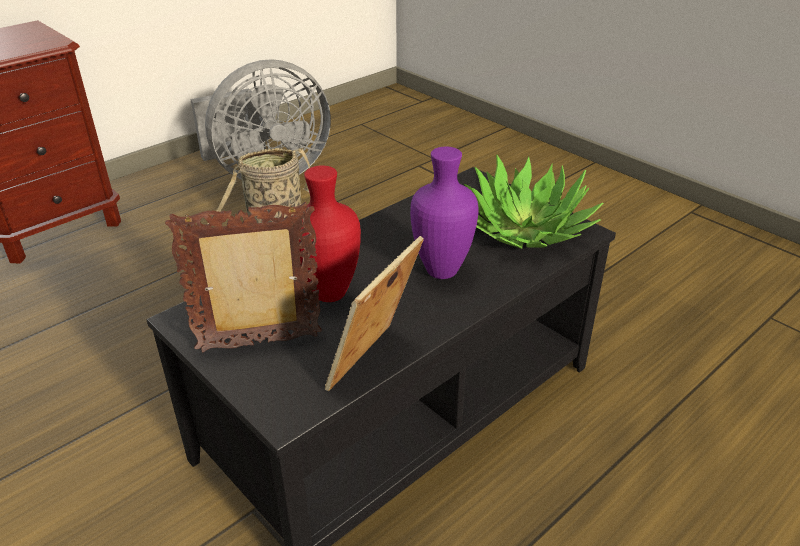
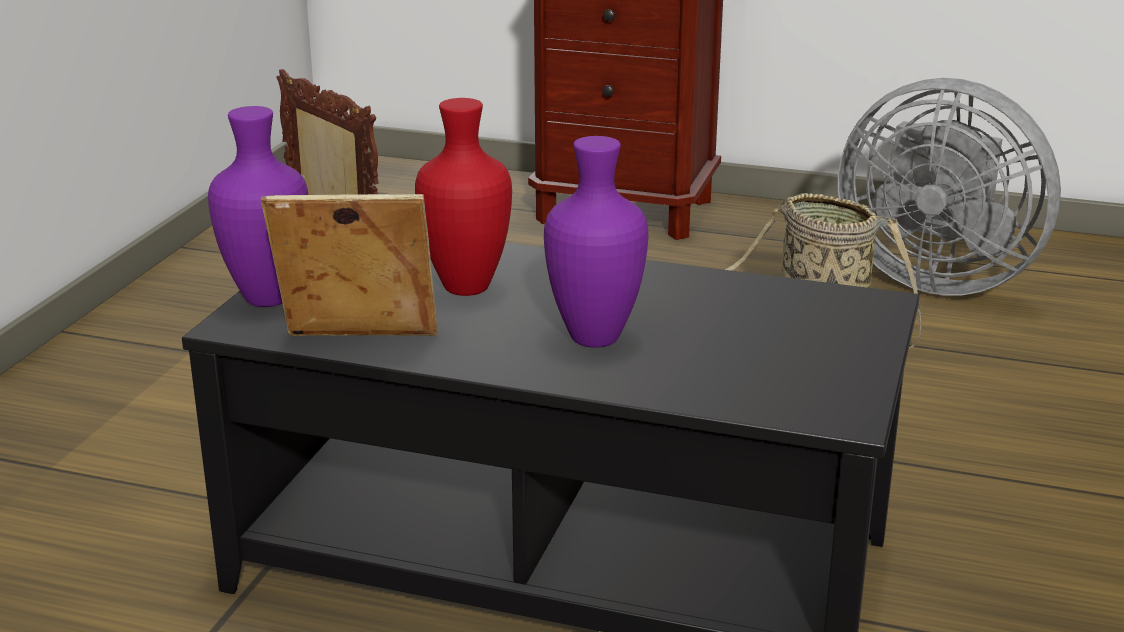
camera: 60 degrees right, 10 degrees down
potted plant [464,154,604,249] -> none
none -> purple vase [208,106,308,307]

